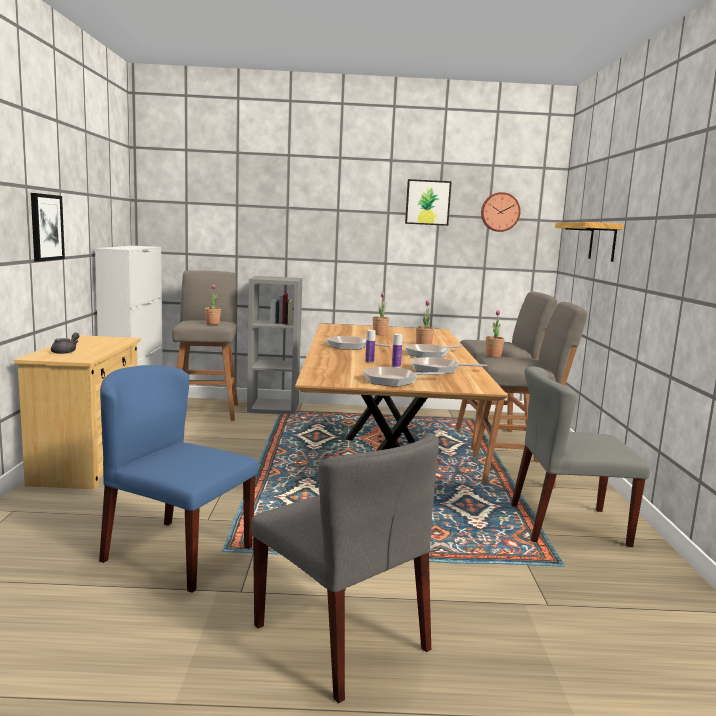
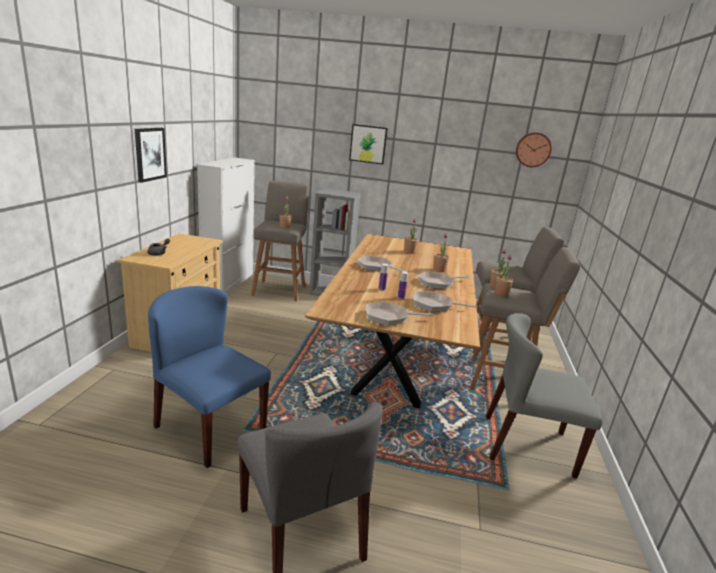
camera: 10 degrees right, 10 degrees up
picture [405,179,452,226] -> picture moved to [349,124,388,164]
shelf [555,222,624,262] -> none
none -> potted plant [495,255,513,297]

